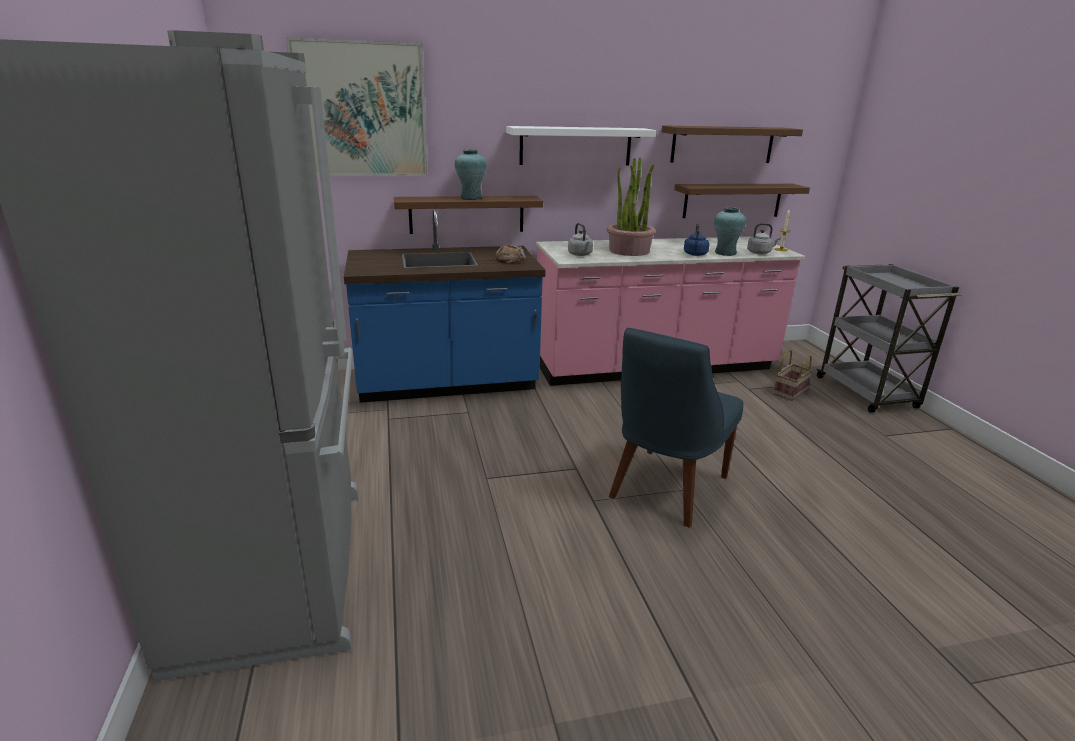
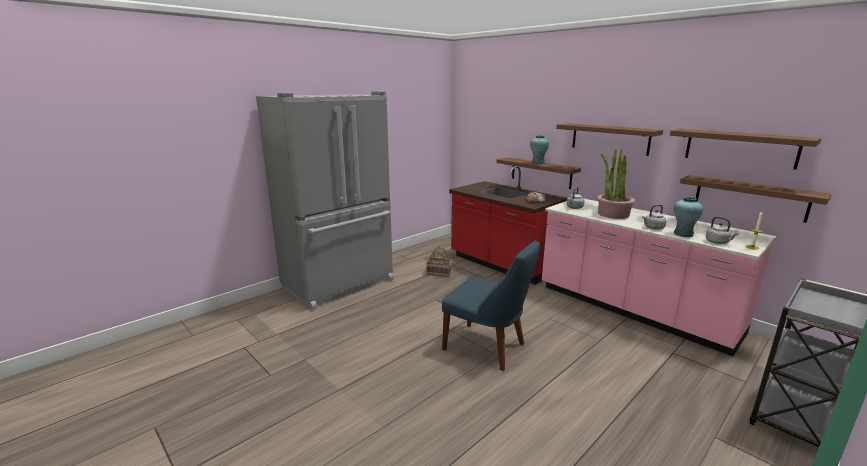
camera: 60 degrees right, 5 degrees down
picture [286,37,428,176] -> none
blue counter [344,209,546,403] -> red counter [449,166,567,285]
white shelf [506,126,656,165] -> brown shelf [556,123,663,156]
blue chair [609,328,744,528] -> blue chair turned 150 degrees counterclockwise [442,241,540,371]
blue kettle [684,223,710,256] -> grey kettle [642,205,666,230]
basket [773,349,813,401] -> basket moved to [426,246,452,277]

